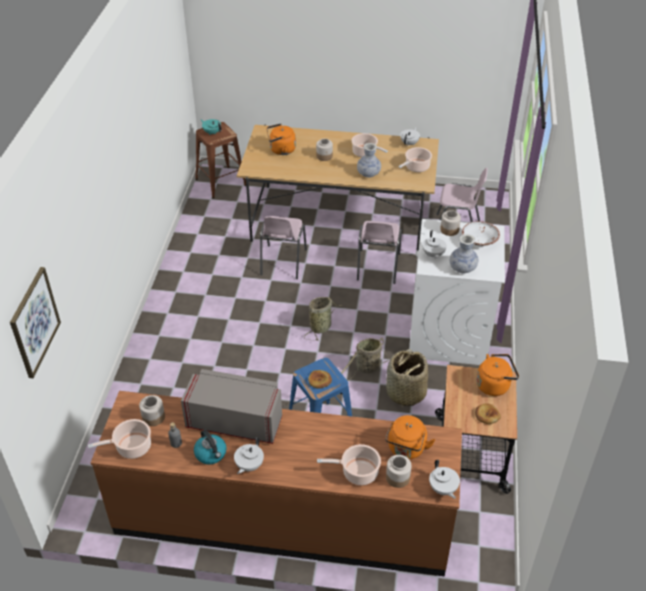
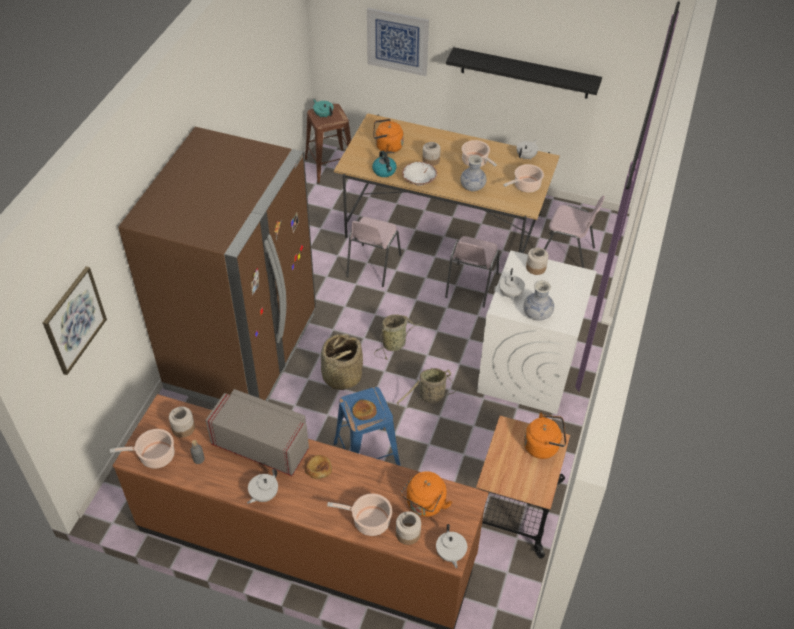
camera: 10 degrees right, 5 degrees up
kettle [194,430,227,464] -> kettle moved to [372,151,397,177]
basket [386,349,428,407] -> basket moved to [321,334,363,390]
white bowl [462,221,500,246] -> white bowl moved to [402,162,437,186]
bread [475,403,501,424] -> bread moved to [305,455,332,479]
none -> brown fridge [118,127,316,404]
none -> picture [367,8,429,76]
none -> black shelf [446,47,602,99]

